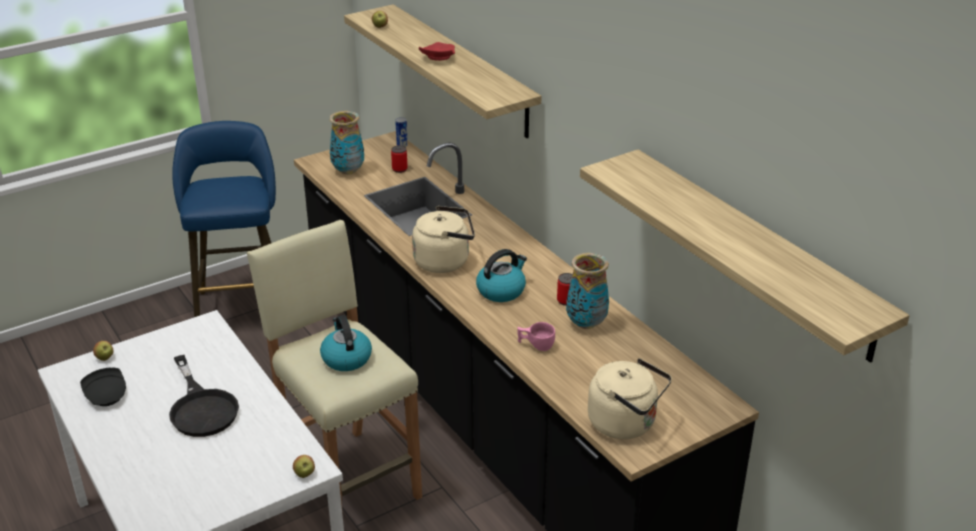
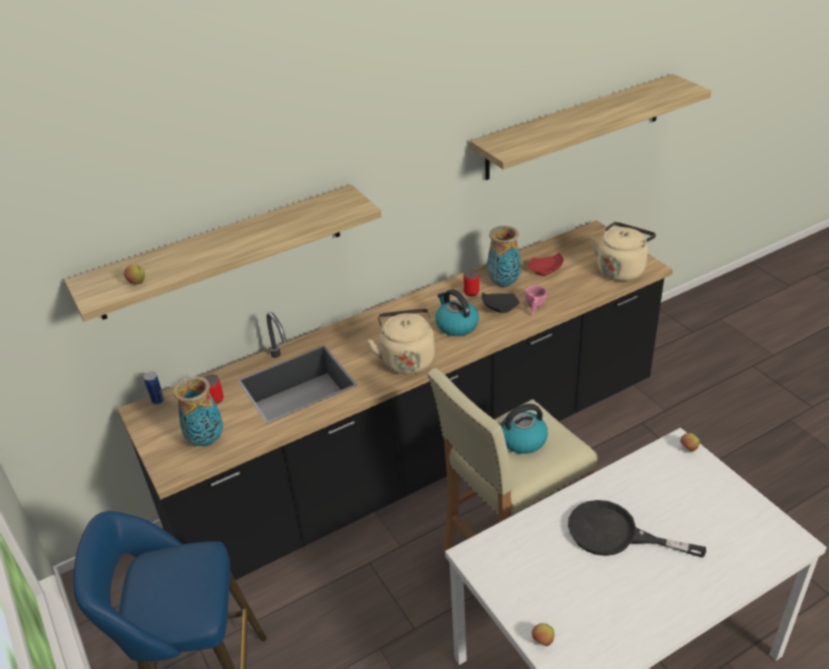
camera: 85 degrees left, 5 degrees up
black plate [80,367,126,406] -> black plate moved to [482,293,519,313]
black frying pan [169,355,239,437] -> black frying pan turned 135 degrees counterclockwise [568,500,706,558]
red plate [419,42,455,61] -> red plate moved to [527,253,563,275]

